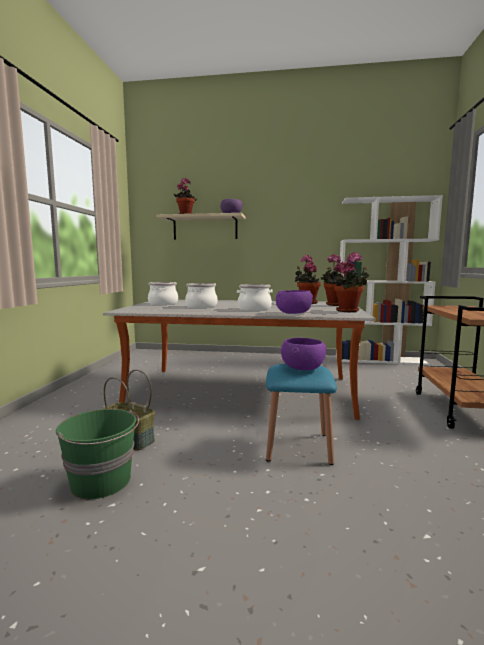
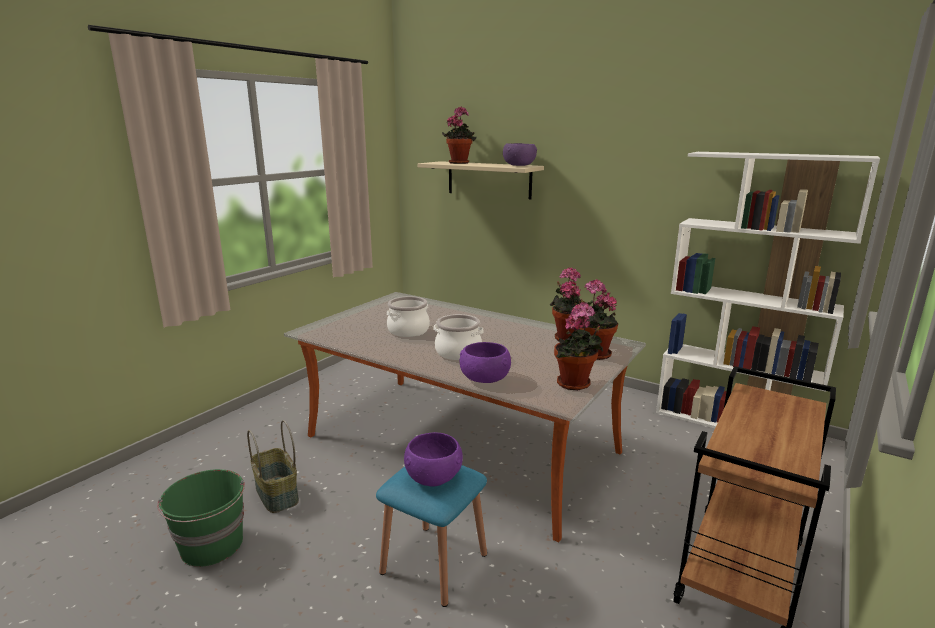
camera: 25 degrees right, 10 degrees up
cooking pot [148,282,178,305] -> none

